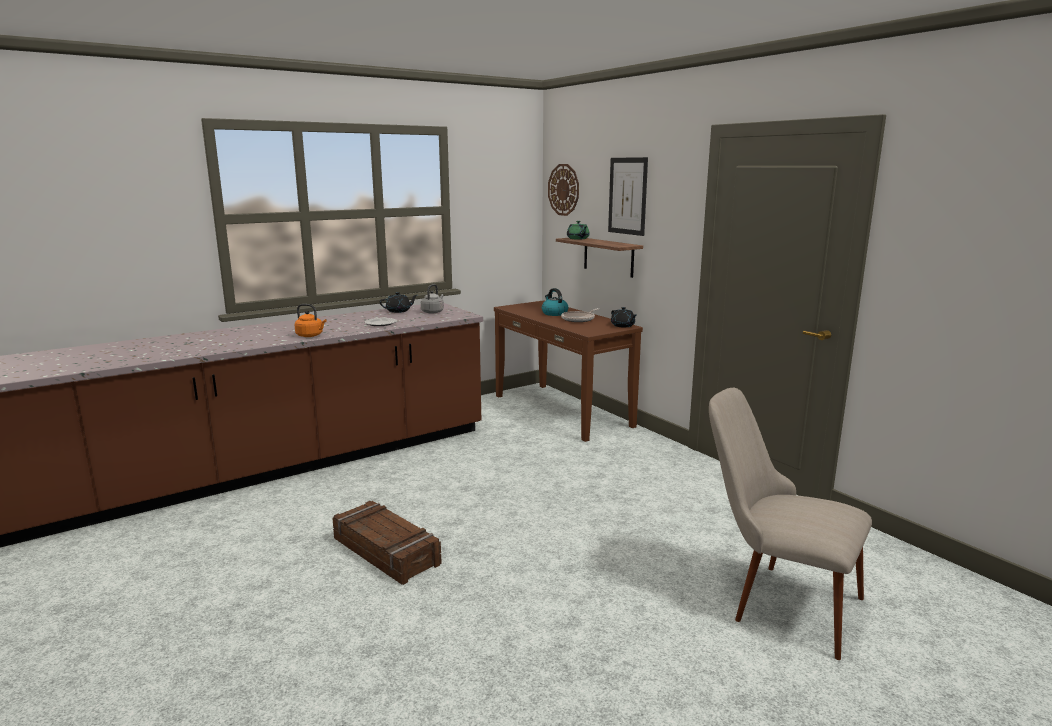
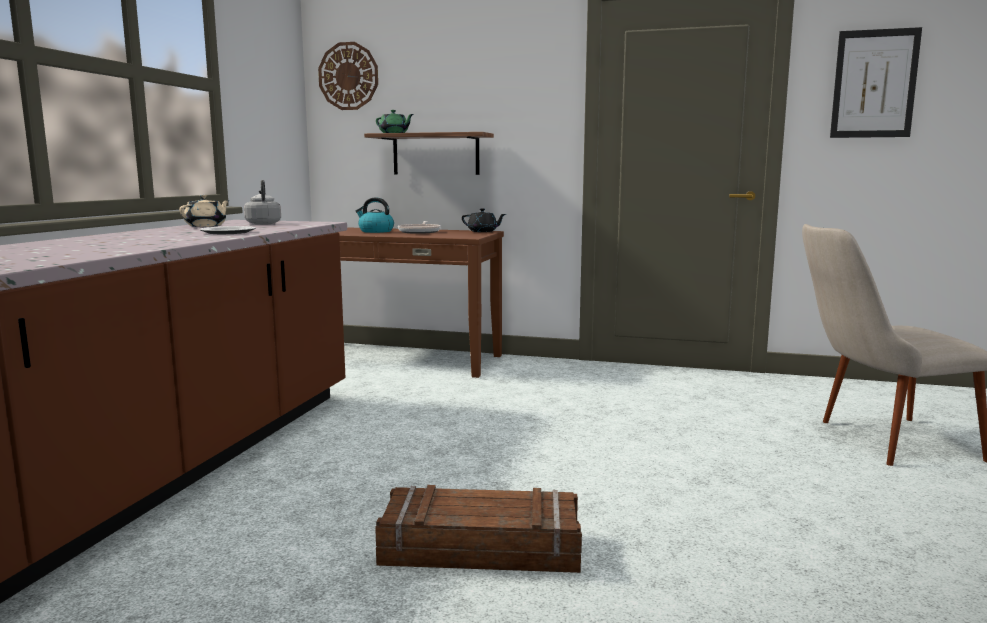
camera: 40 degrees left, 5 degrees down
orange kettle [295,304,327,337] -> none
black teapot [380,292,417,313] -> beige teapot [179,195,230,227]
picture [608,157,648,236] -> picture moved to [830,27,922,138]

